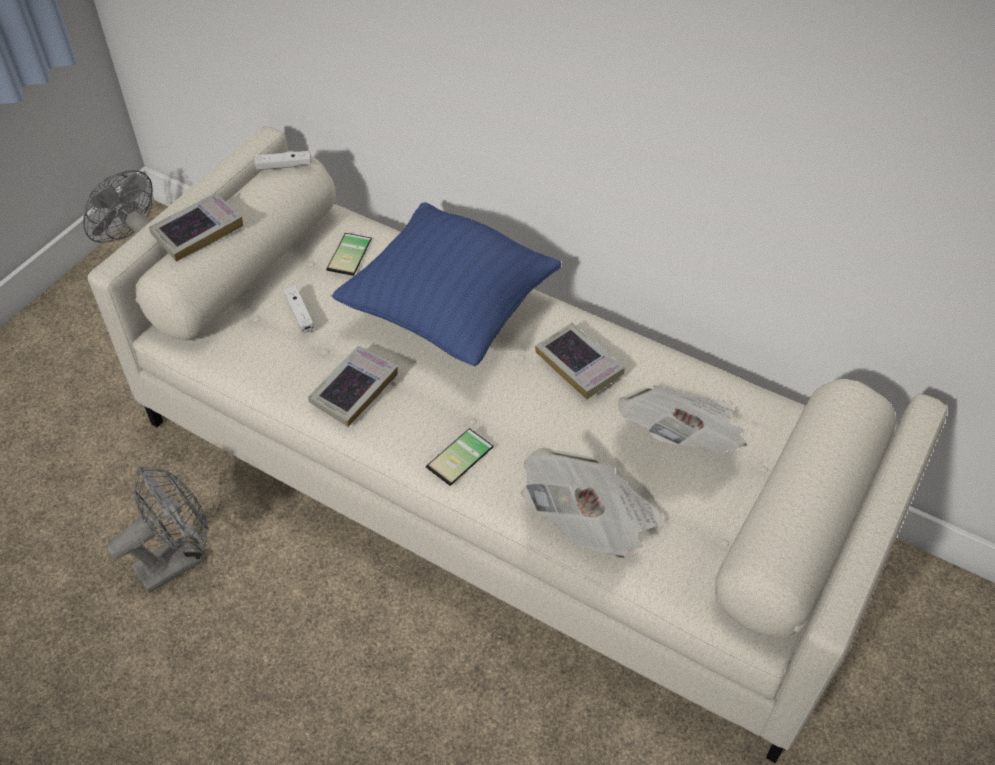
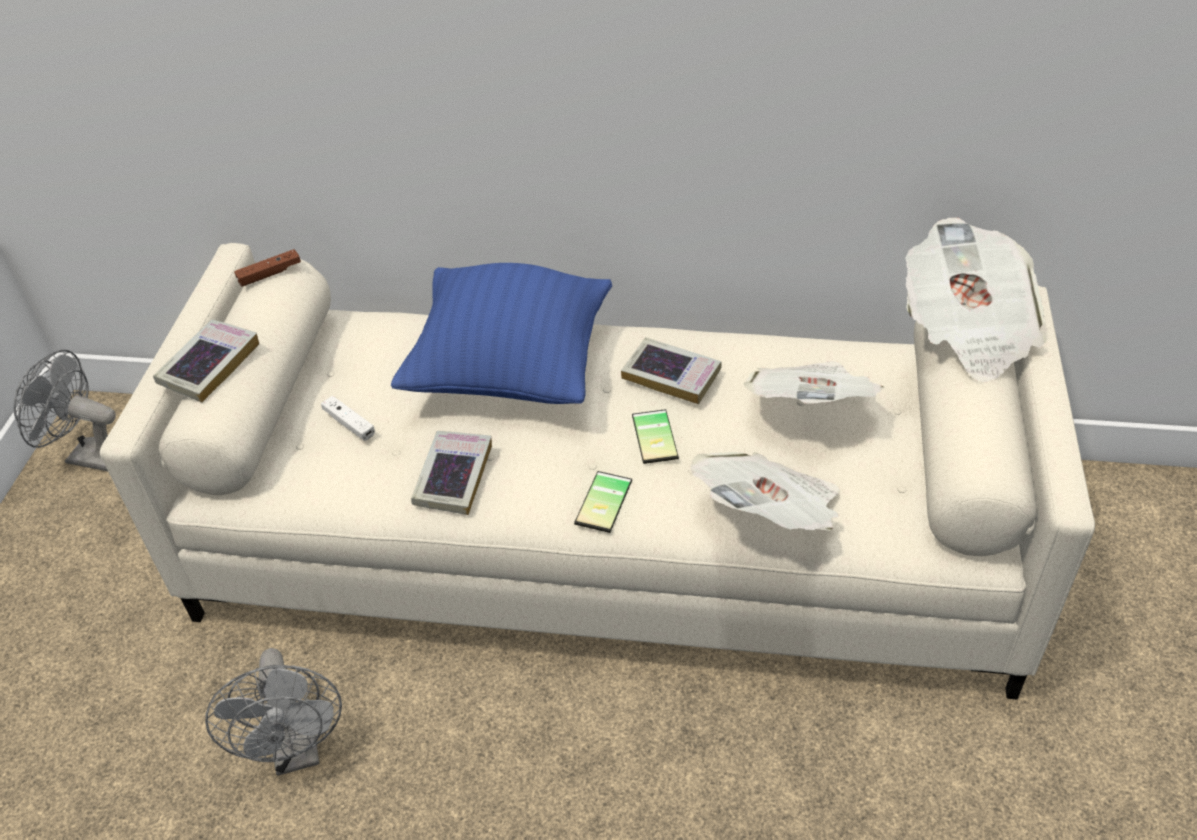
camera: 20 degrees left, 5 degrees down
grey fan [107,466,209,593] -> grey fan turned 135 degrees clockwise [205,648,342,776]
white game controller [254,151,311,170] -> brown game controller [234,249,301,287]
phone [326,233,372,276] -> phone moved to [632,409,679,464]
none -> newspaper [905,217,1047,383]

